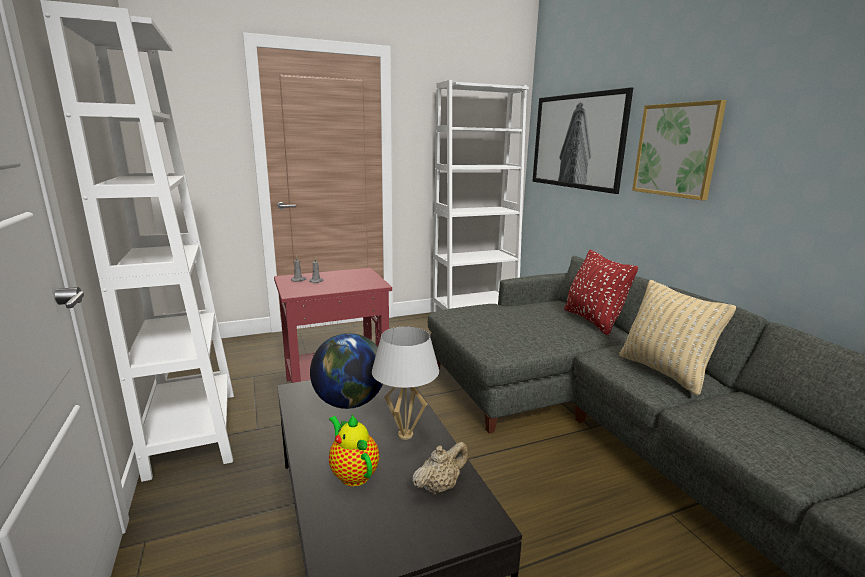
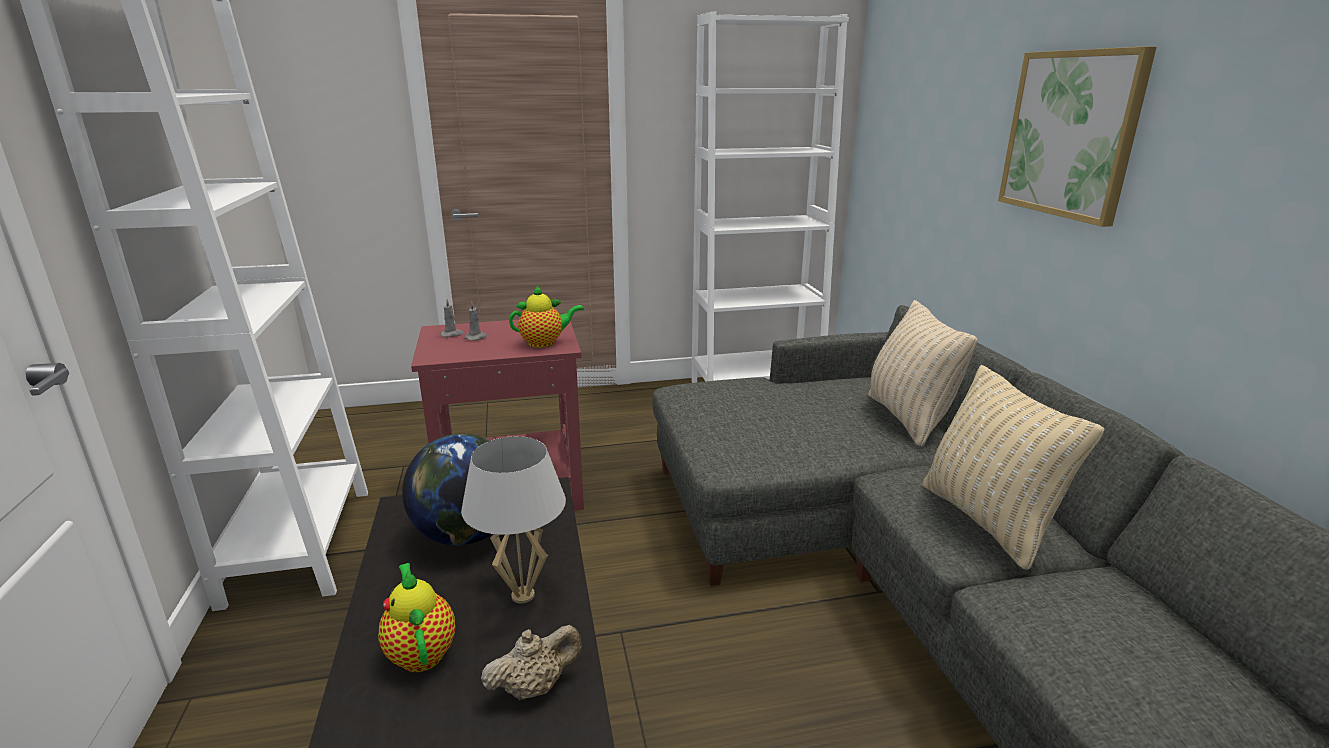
camera: 10 degrees right, 5 degrees up
picture [532,87,633,194] -> none
red pillow [564,250,638,335] -> beige pillow [868,300,978,447]
none -> teapot [509,285,584,348]

